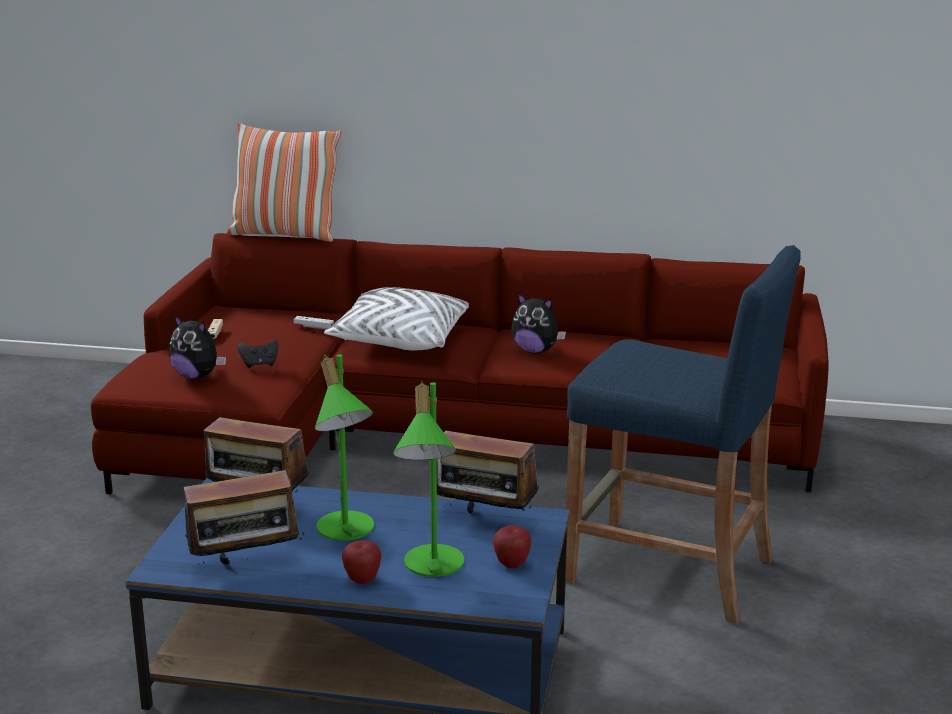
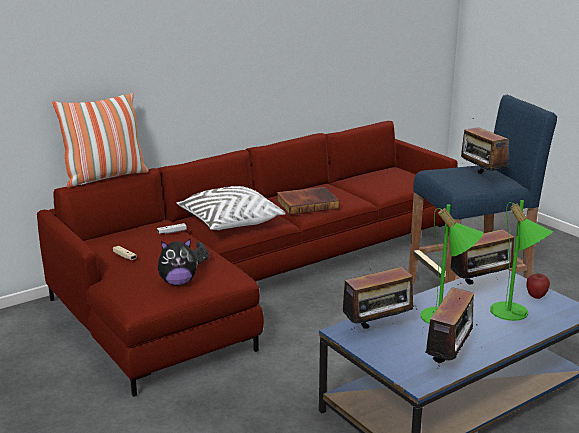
camera: 45 degrees left, 0 degrees up
apple [342,540,381,584] -> none
plush toy [511,293,566,354] -> book [277,187,340,215]
none -> radio [461,118,509,174]

